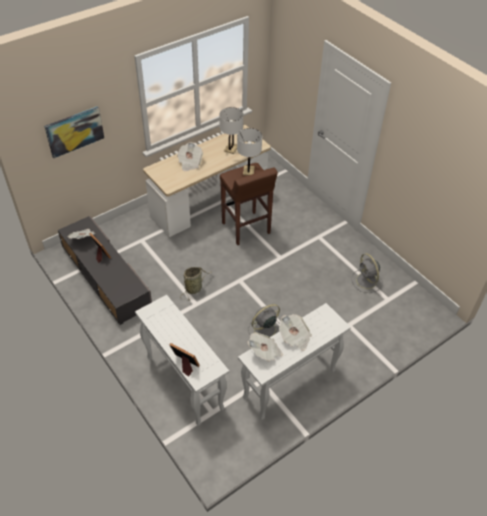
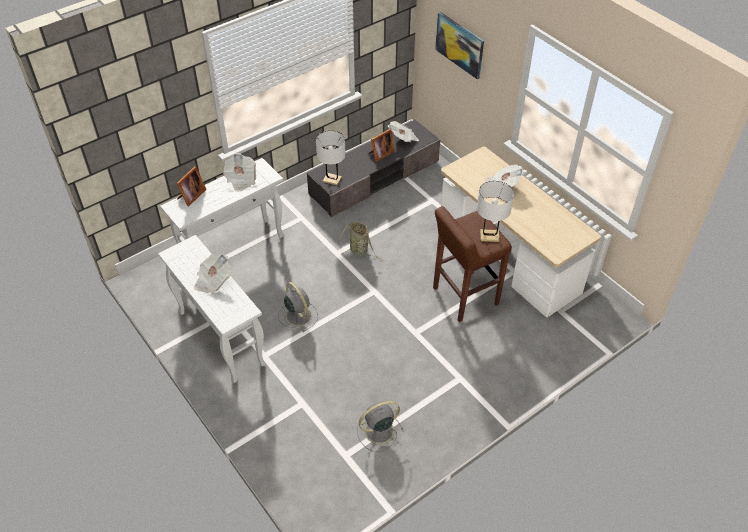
camera: 90 degrees right, 0 degrees up
white table lamp [219,107,243,154] -> white table lamp moved to [316,131,346,185]
newspaper [247,332,283,361] -> newspaper moved to [223,153,256,192]

